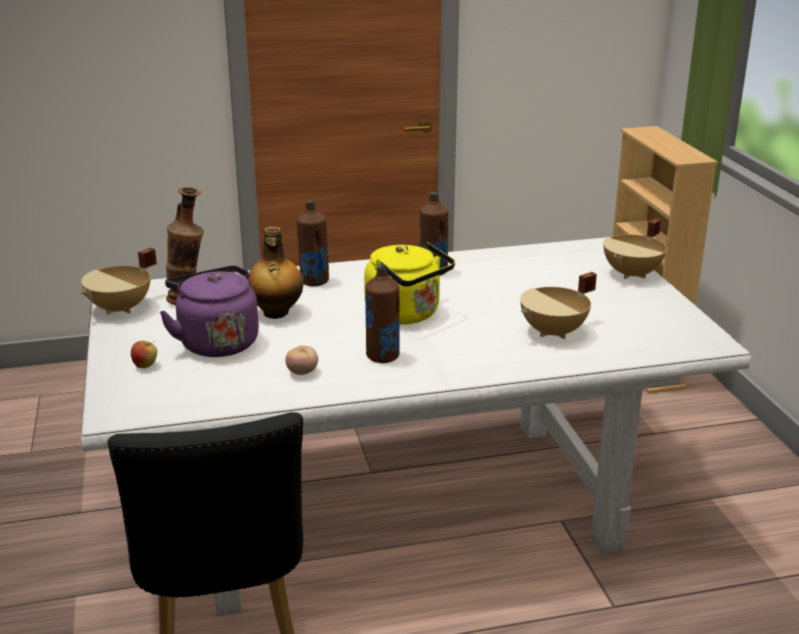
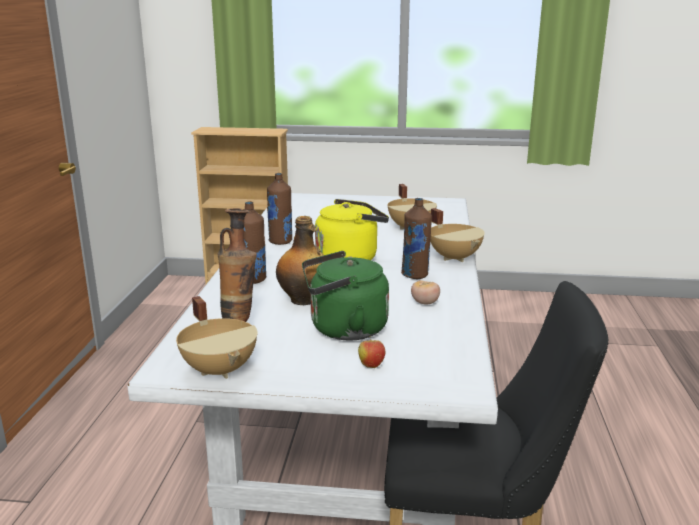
camera: 70 degrees left, 5 degrees down
purple kettle [159,265,259,357] -> green kettle [302,251,389,340]
beige cooking pot [603,218,667,279] -> beige cooking pot moved to [430,208,485,262]

